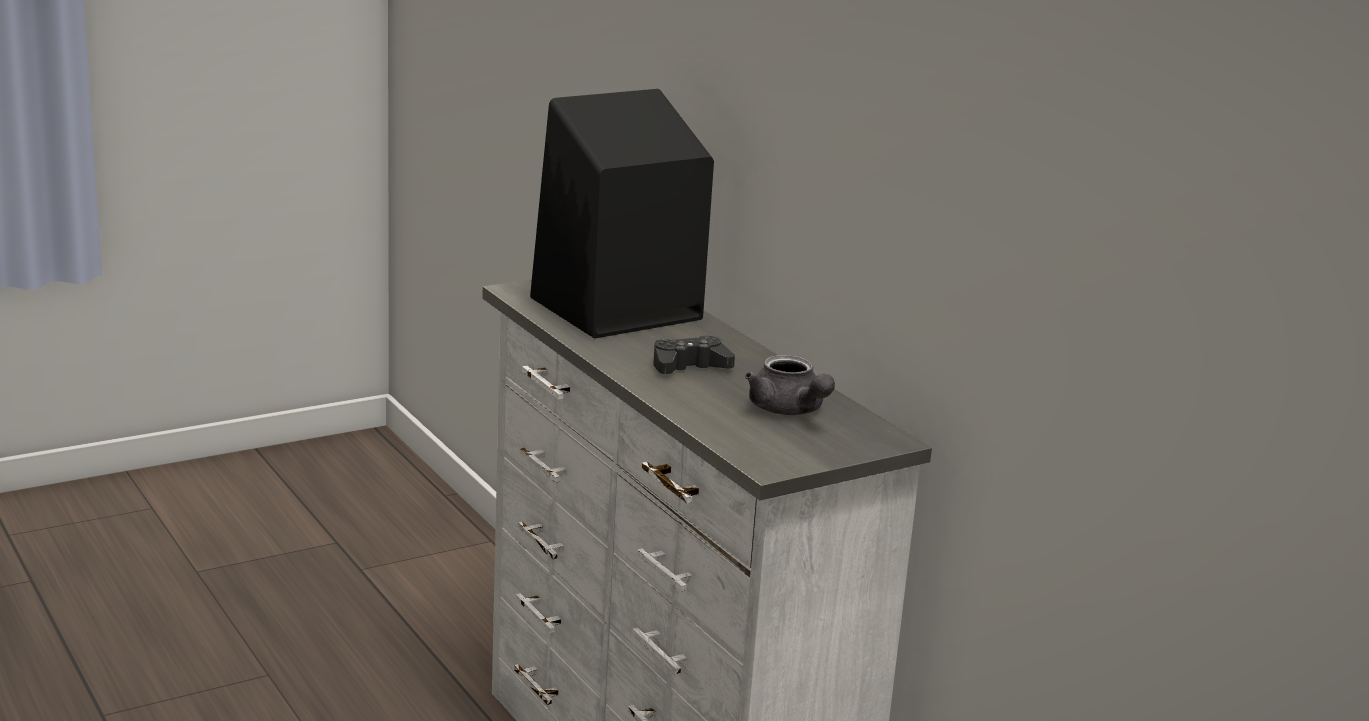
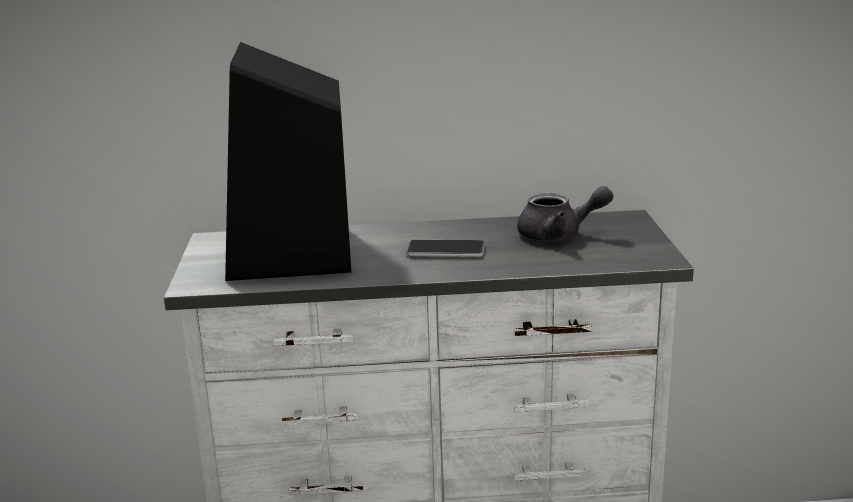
camera: 60 degrees left, 0 degrees up
black game controller [653,336,735,374] -> phone [406,240,485,257]

